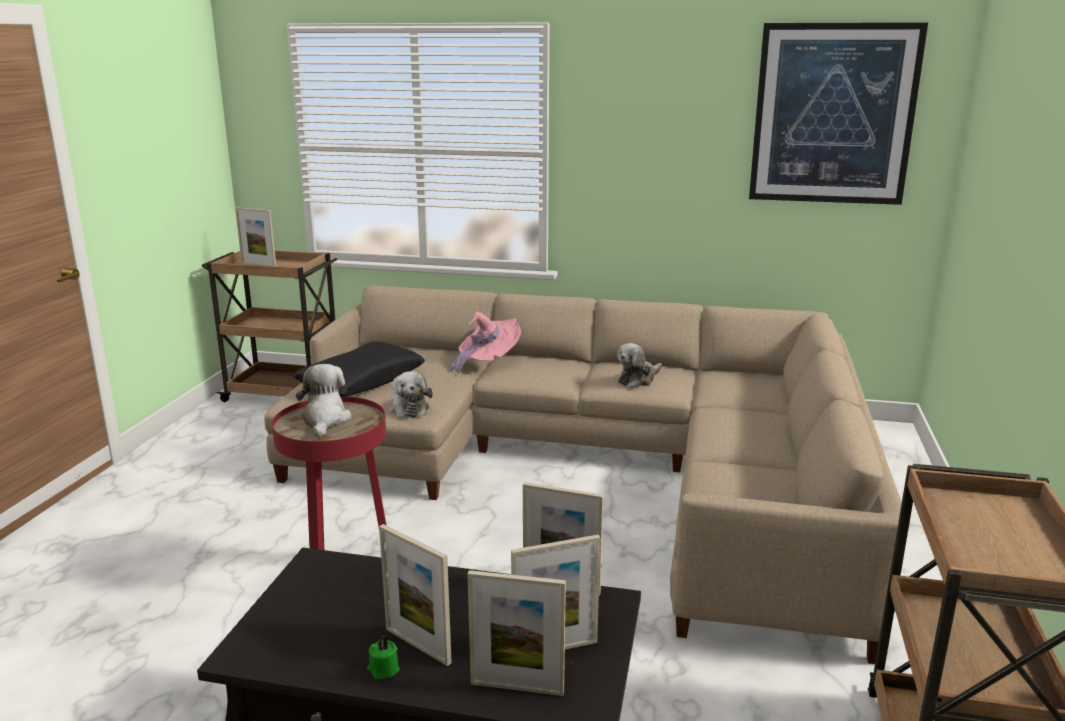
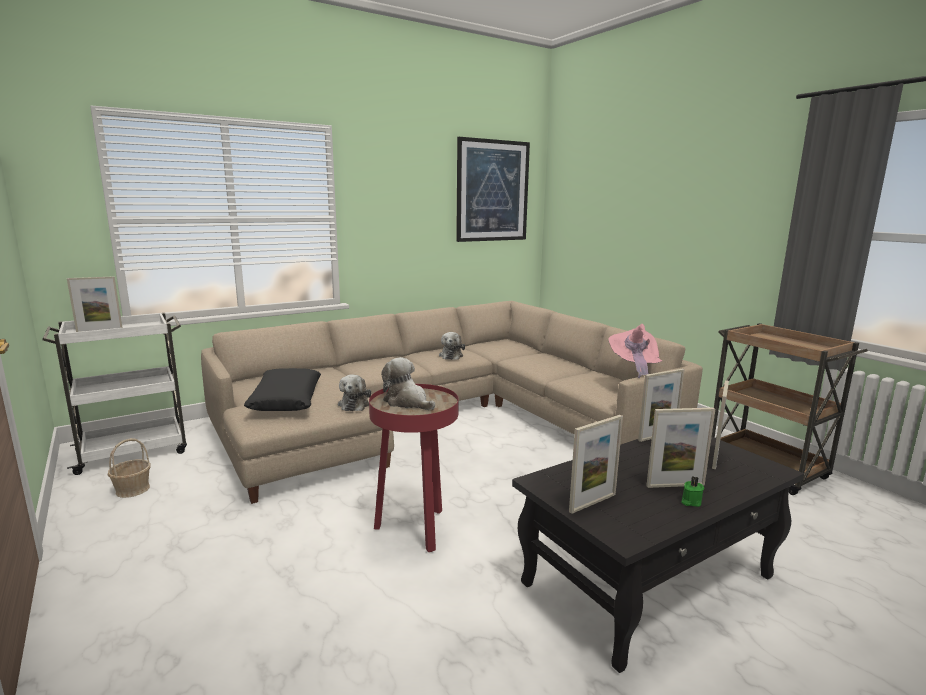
camera: 45 degrees left, 5 degrees down
brown cart [202,251,338,402] -> white cart [42,313,187,475]
plush toy [389,371,433,418] -> plush toy turned 60 degrees clockwise [338,374,371,411]
pink hat [450,311,521,374] -> pink hat moved to [608,324,662,378]
picture frame [467,570,566,696] -> picture frame moved to [569,415,623,514]
none -> basket [108,438,151,498]

